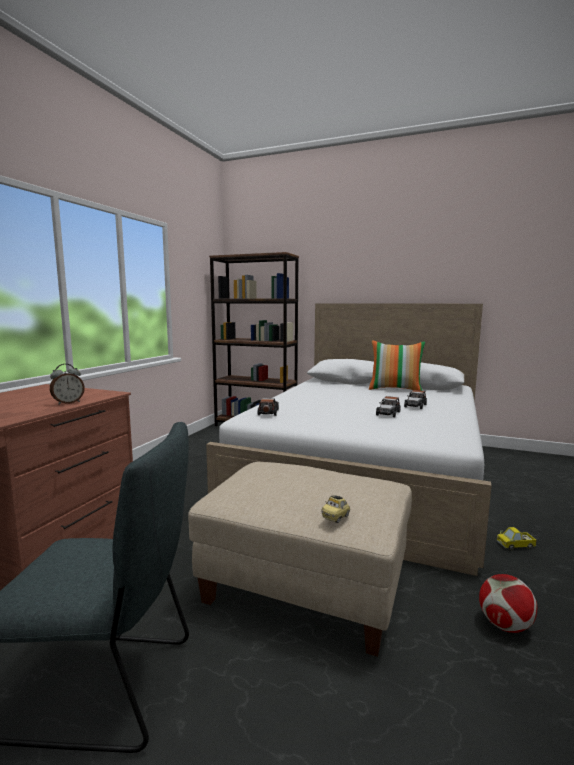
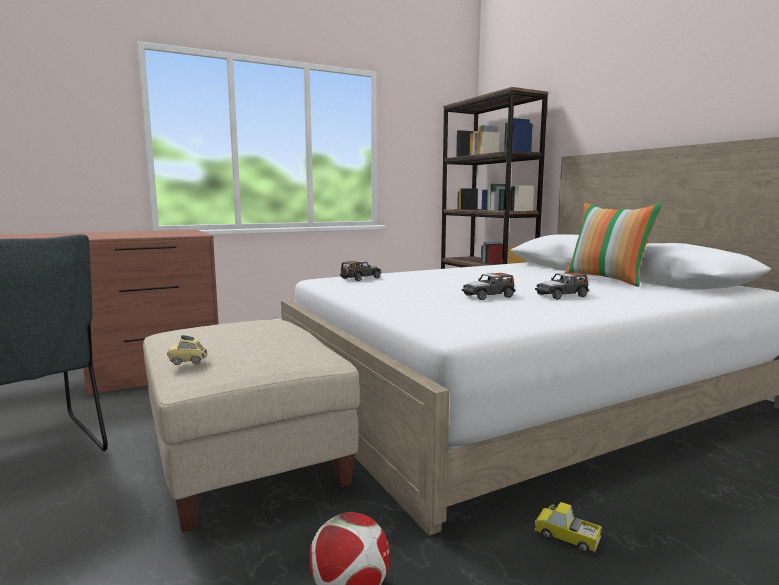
camera: 40 degrees right, 0 degrees up
alarm clock [50,364,85,405] -> none

